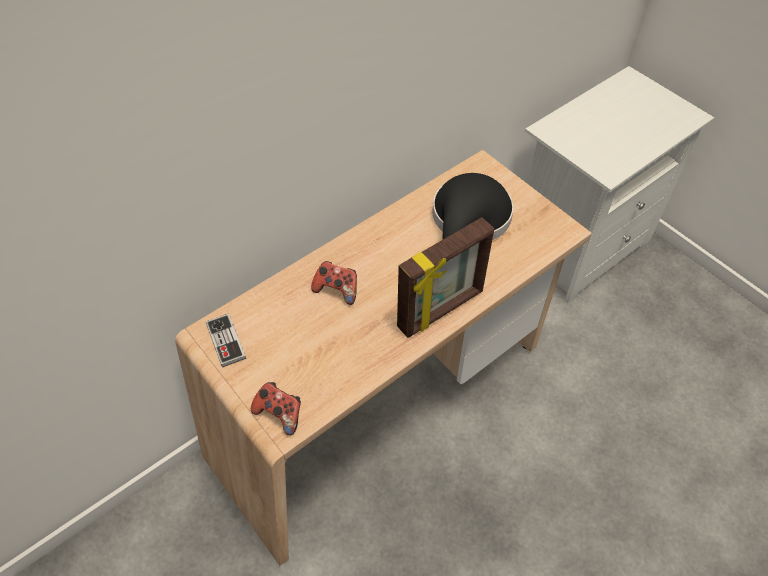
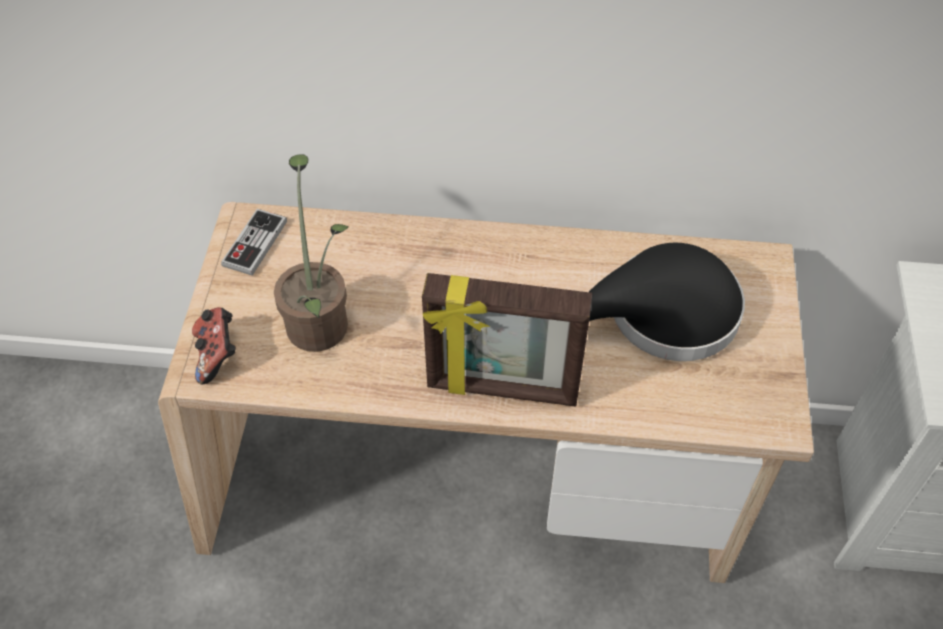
camera: 45 degrees right, 0 degrees up
game controller [311,261,357,305] -> none
none -> potted plant [274,154,349,352]

